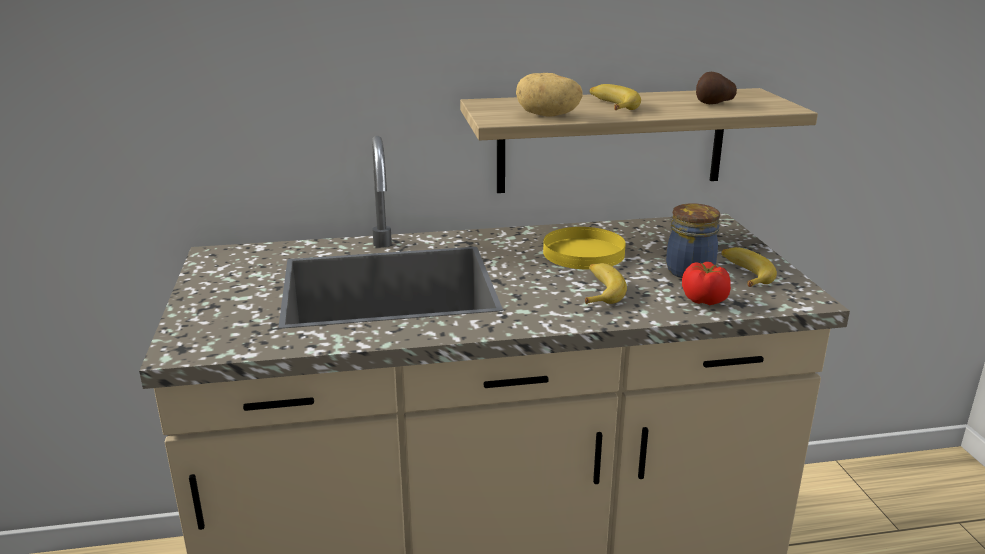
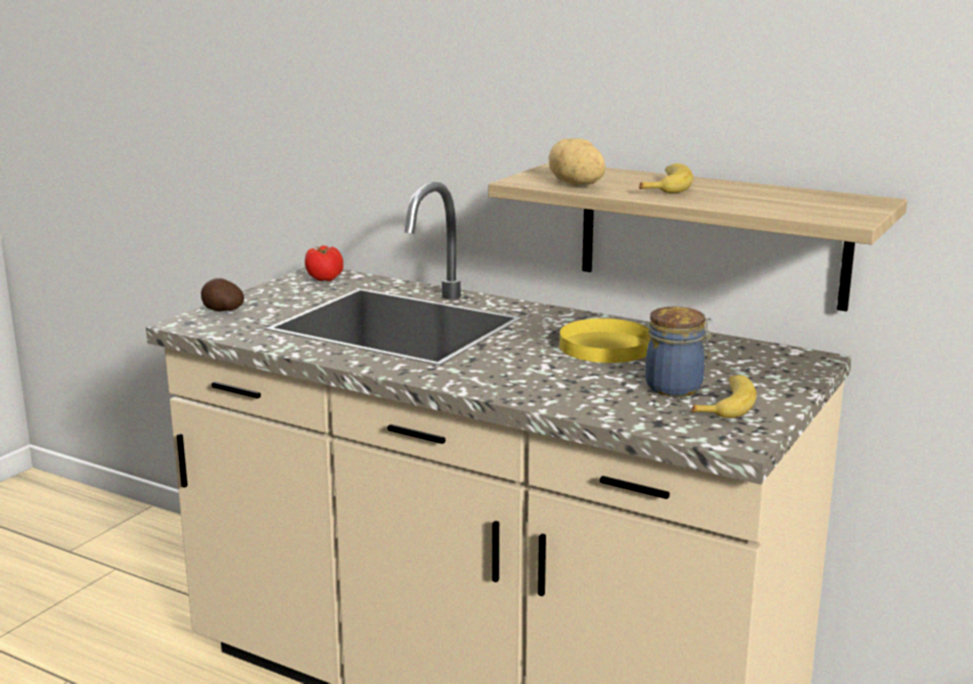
camera: 40 degrees right, 5 degrees down
banana [585,263,627,304] -> none
tomato [682,262,731,305] -> tomato moved to [305,246,343,281]
potato [696,72,737,104] -> potato moved to [201,278,244,312]

